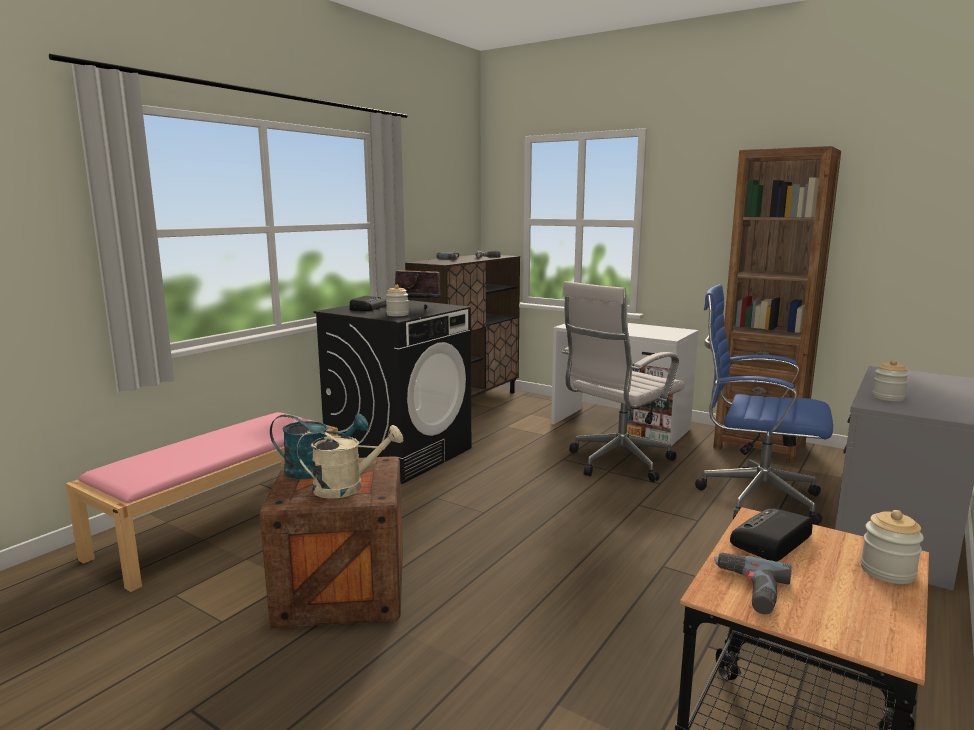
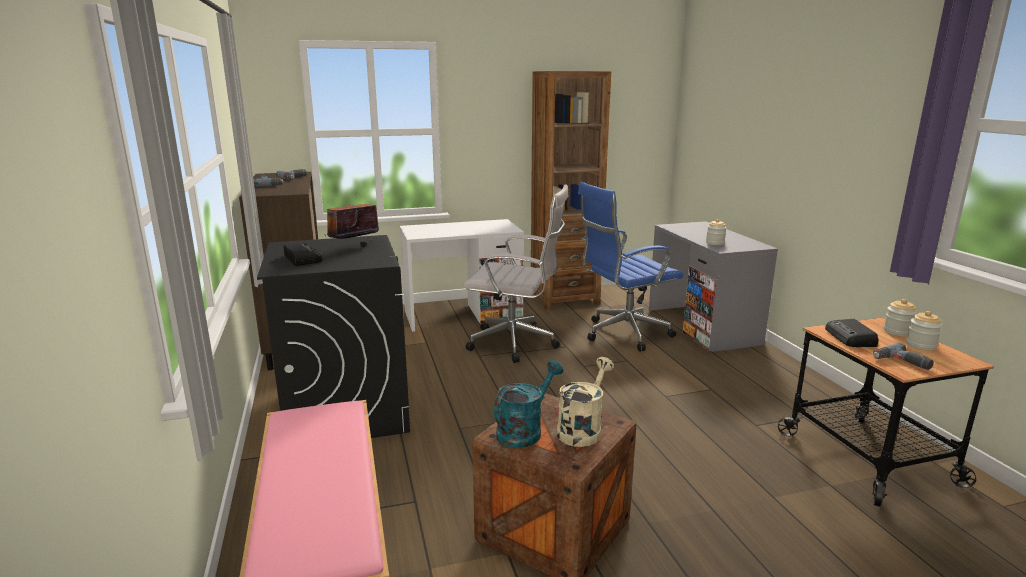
camera: 50 degrees left, 5 degrees up
jar [386,285,409,316] -> jar moved to [906,311,943,350]
white office chair [562,281,685,482] -> white office chair turned 75 degrees counterclockwise [464,185,569,363]

